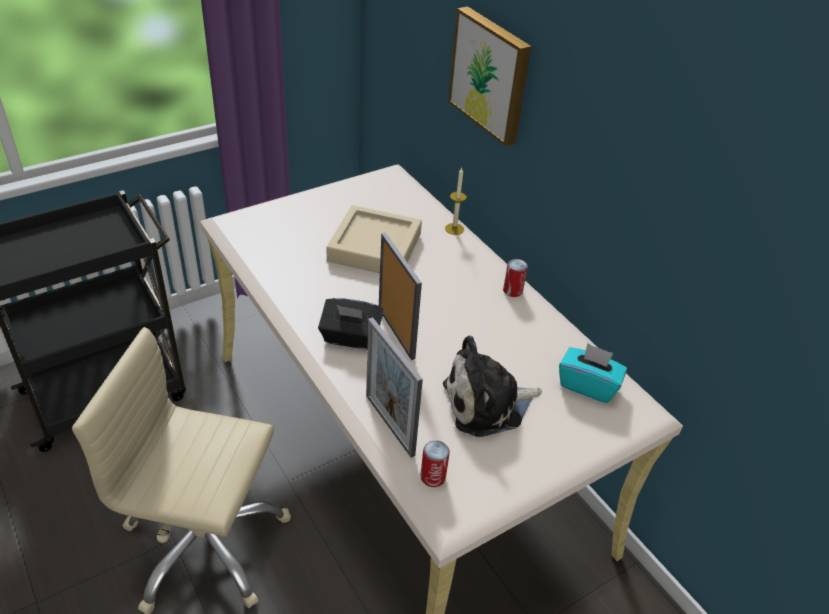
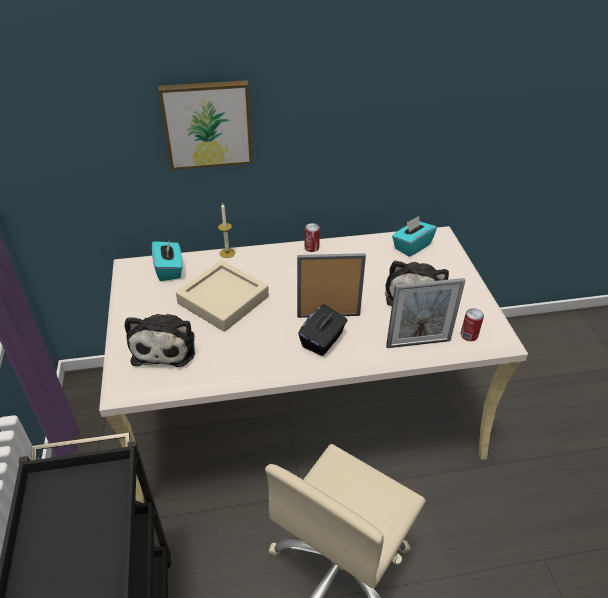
camera: 65 degrees left, 0 degrees up
none -> plush toy [124,314,195,367]
none -> turquoise tissue box [152,241,183,281]

